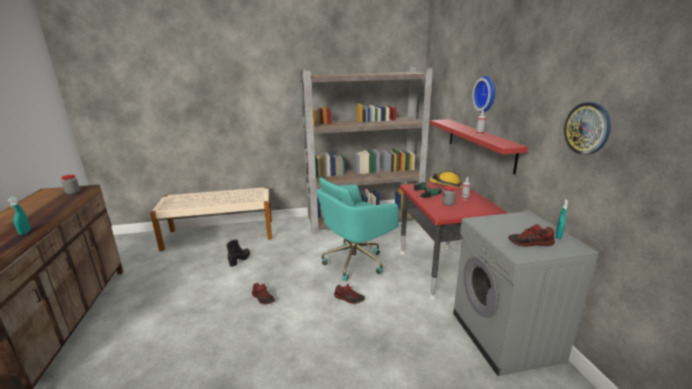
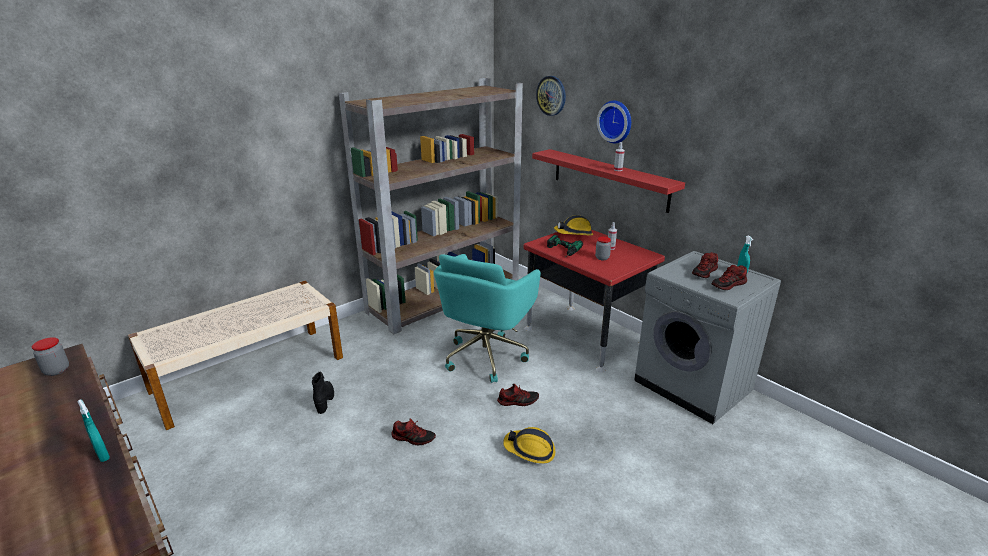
camera: 30 degrees left, 5 degrees up
wall clock [564,102,611,155] -> wall clock moved to [536,76,566,116]
none -> hard hat [503,427,555,464]
none -> shoe [692,252,718,278]

